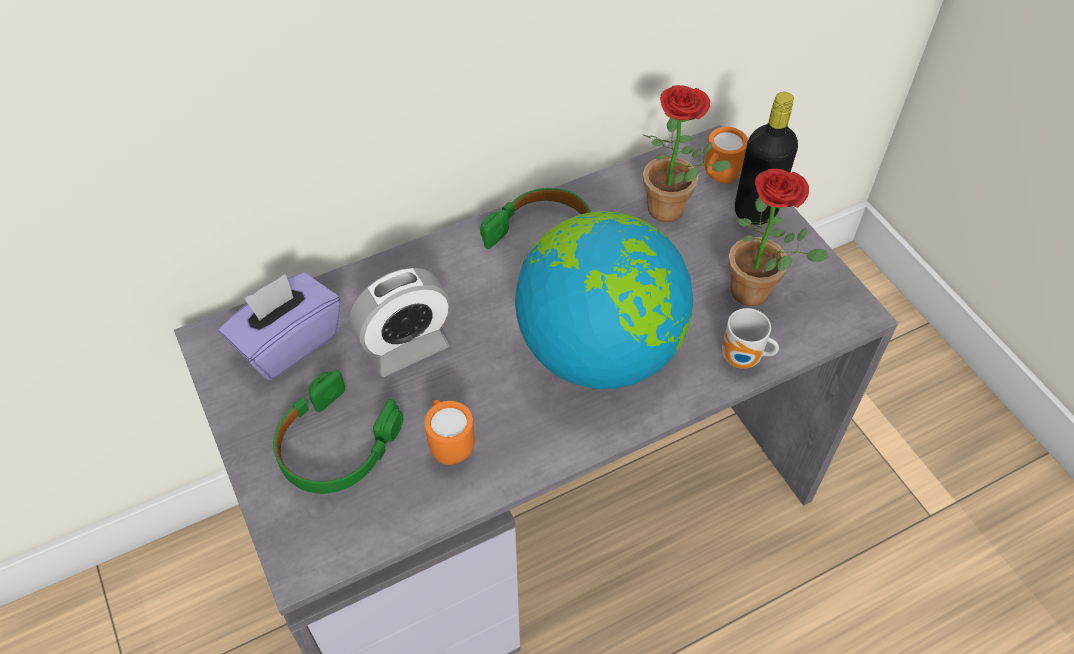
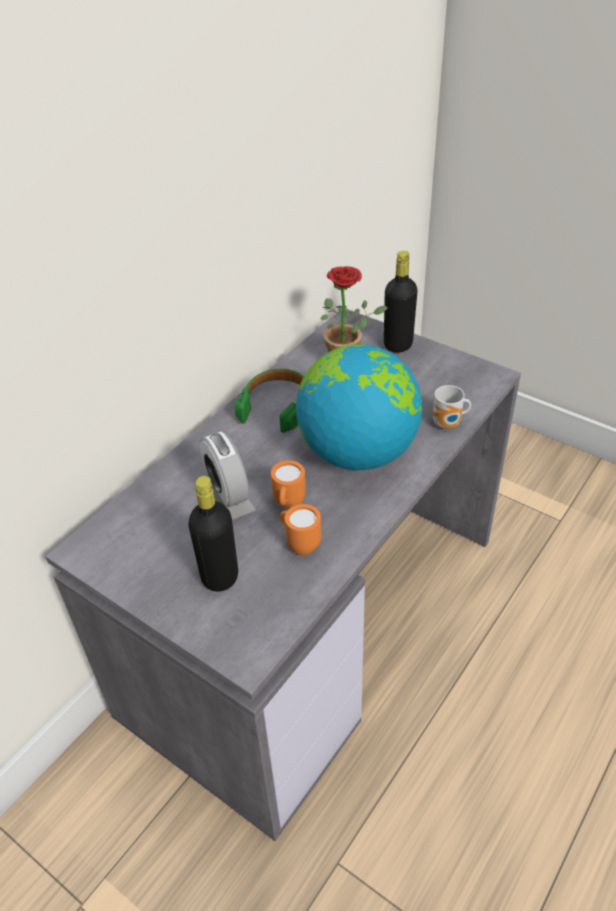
camera: 25 degrees left, 10 degrees down
purple tissue box [218,272,341,380] -> none
green headphones [273,370,403,494] -> black bottle [188,476,238,592]
alarm clock [350,268,450,377] -> alarm clock turned 120 degrees clockwise [200,431,256,520]
orange mug [705,127,748,184] -> orange mug moved to [271,460,306,508]
potted plant [728,169,829,306] -> none

